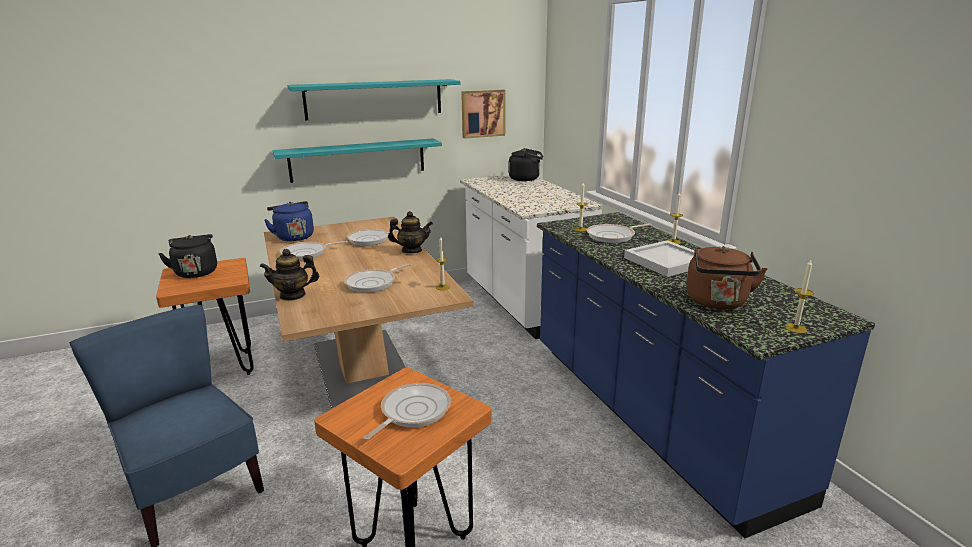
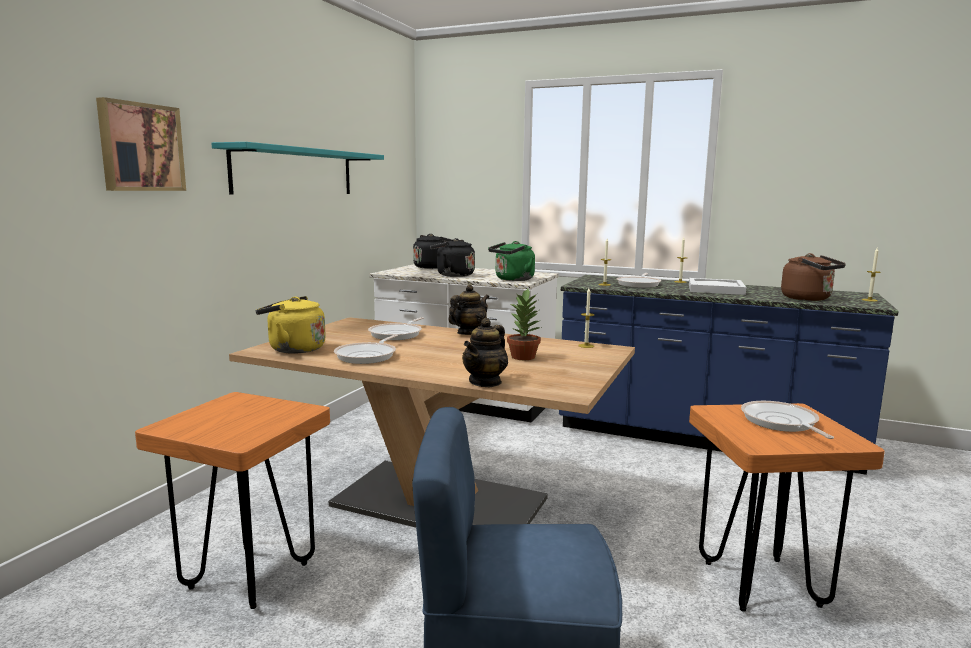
camera: 45 degrees left, 10 degrees down
black kettle [158,234,217,278] -> black kettle moved to [430,238,475,277]
blue kettle [264,201,314,242] -> yellow kettle [256,296,326,354]
turquoise shelf [272,138,442,183] -> none
frying pan [344,263,411,292] -> potted plant [507,289,542,360]
picture [461,90,505,139] -> picture moved to [96,97,186,191]
none -> green kettle [488,241,535,281]

